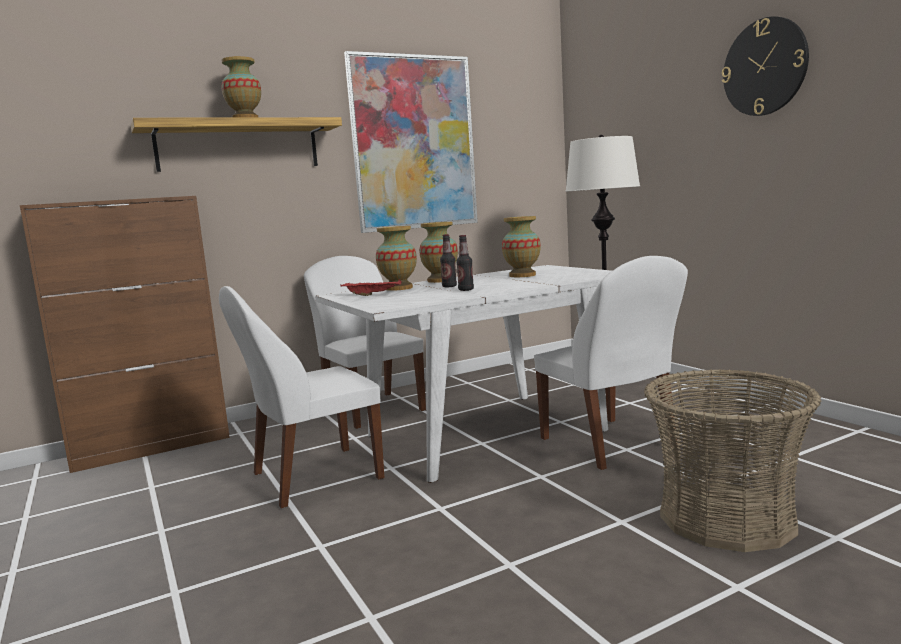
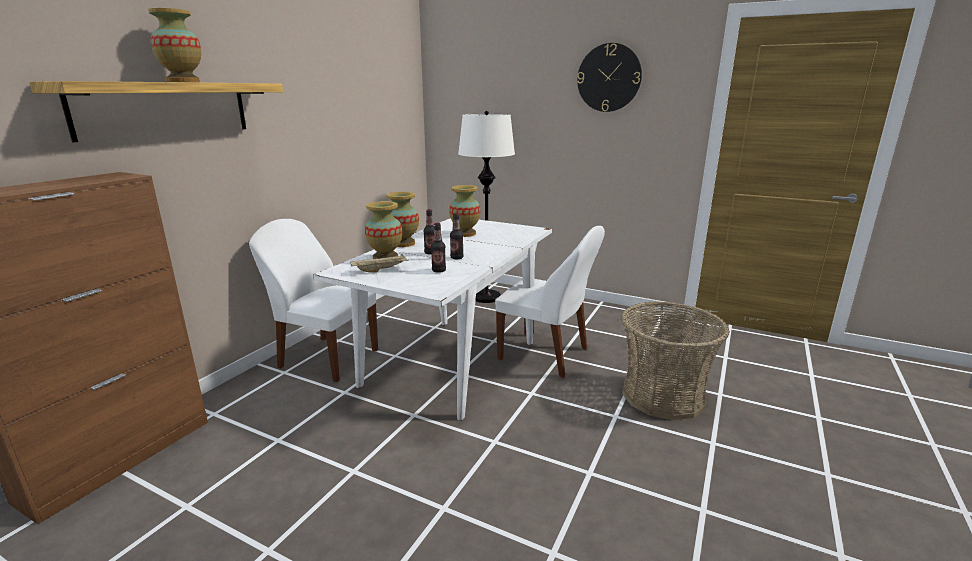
camera: 35 degrees left, 10 degrees up
white chair [219,286,384,508] -> none
red tray [340,279,402,296] -> beige tray [350,254,409,273]
picture [344,51,478,233] -> none
none -> bottle [431,223,446,273]

